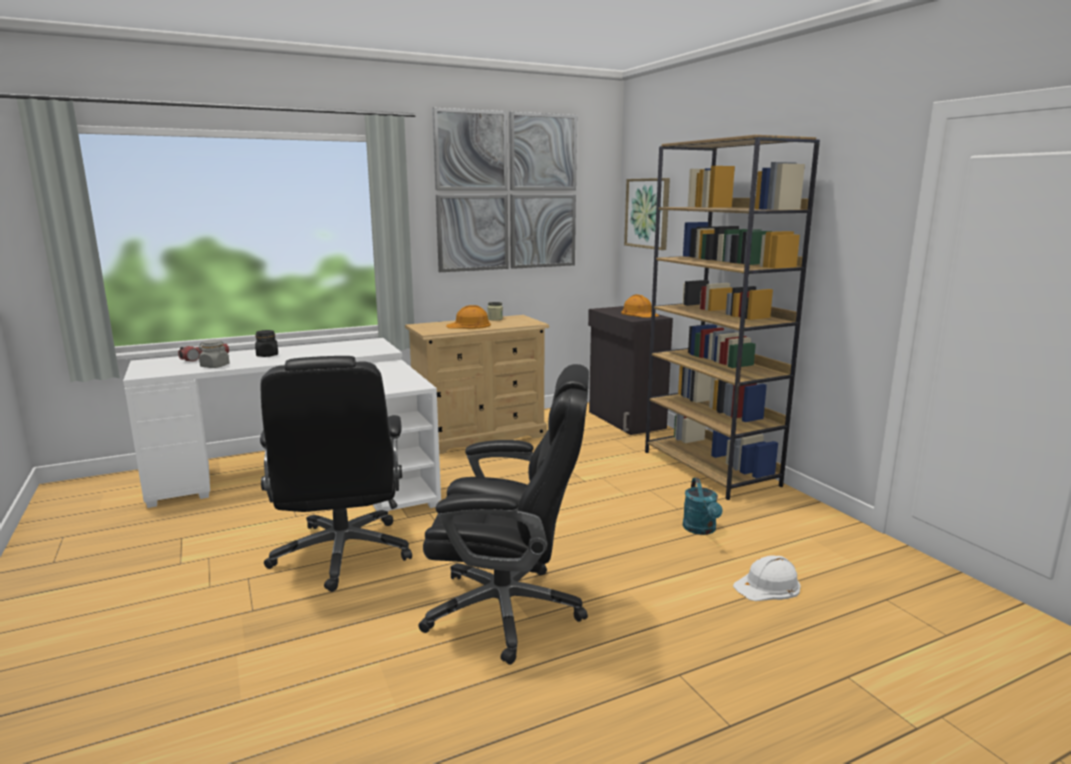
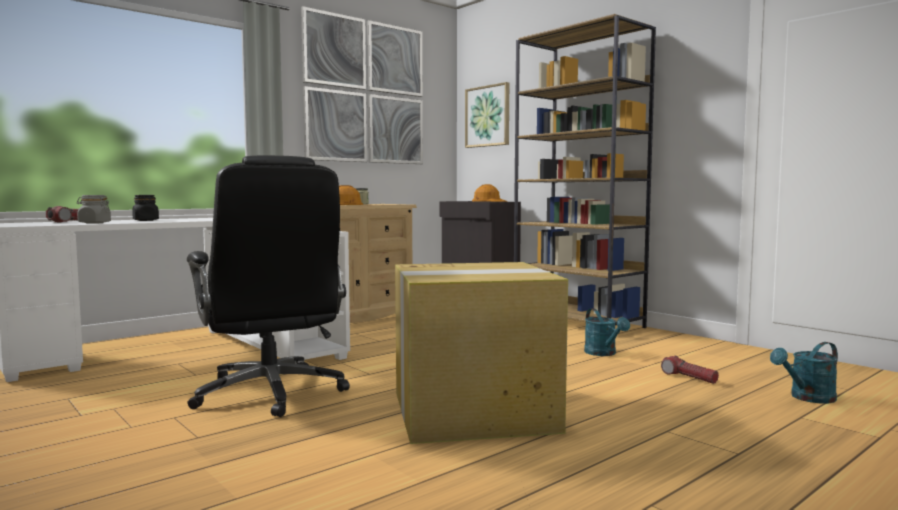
camera: 15 degrees left, 10 degrees down
black office chair [418,364,589,665] -> cardboard box [395,262,568,444]
white hard hat [733,555,801,601] -> flashlight [661,356,719,384]
none -> turquoise watering can [770,342,838,404]

